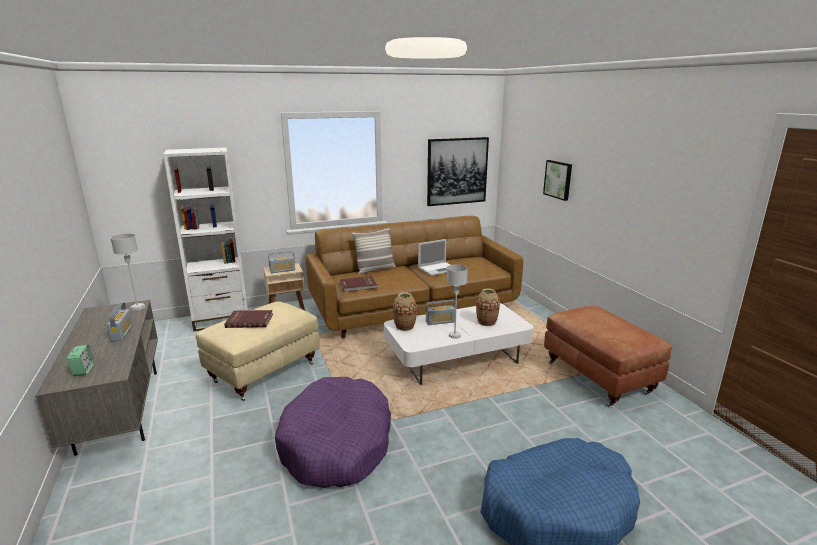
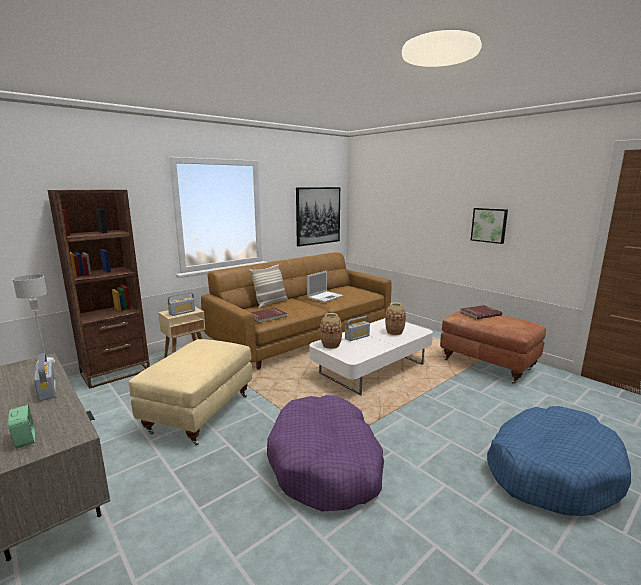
camera: 20 degrees left, 5 degrees down
white bookcase [163,147,248,331] -> brown bookcase [48,189,150,389]
red book [224,310,273,328] -> red book moved to [460,305,502,319]
grey table lamp [446,264,468,339] -> none
picture [543,160,572,201] -> picture moved to [471,208,508,244]

